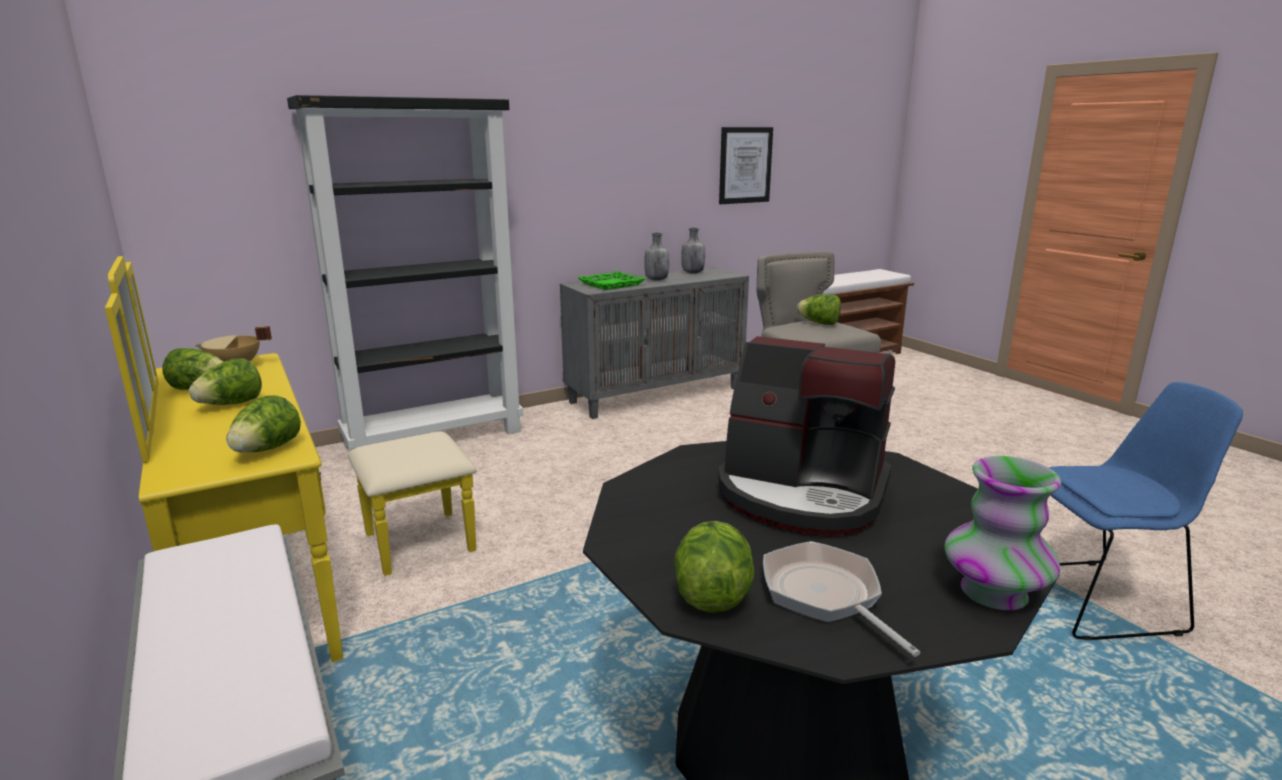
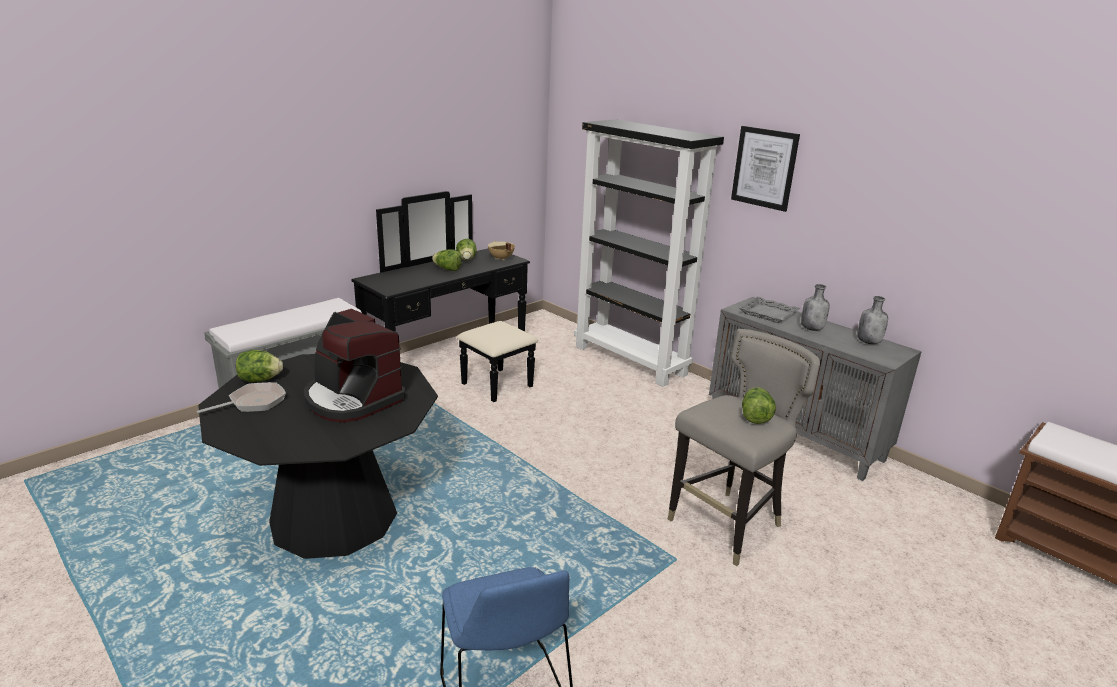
camera: 75 degrees right, 5 degrees up
yellow dresser [105,256,477,662] -> black dresser [351,191,538,402]
lettuce [227,395,301,453] -> none
green tray [577,271,645,290] -> grey tray [739,297,800,323]
coffee machine [718,336,895,536] -> coffee machine turned 60 degrees counterclockwise [304,309,406,423]
picture [719,127,773,204] -> picture moved to [731,126,800,212]
vase [944,456,1062,610] -> none

